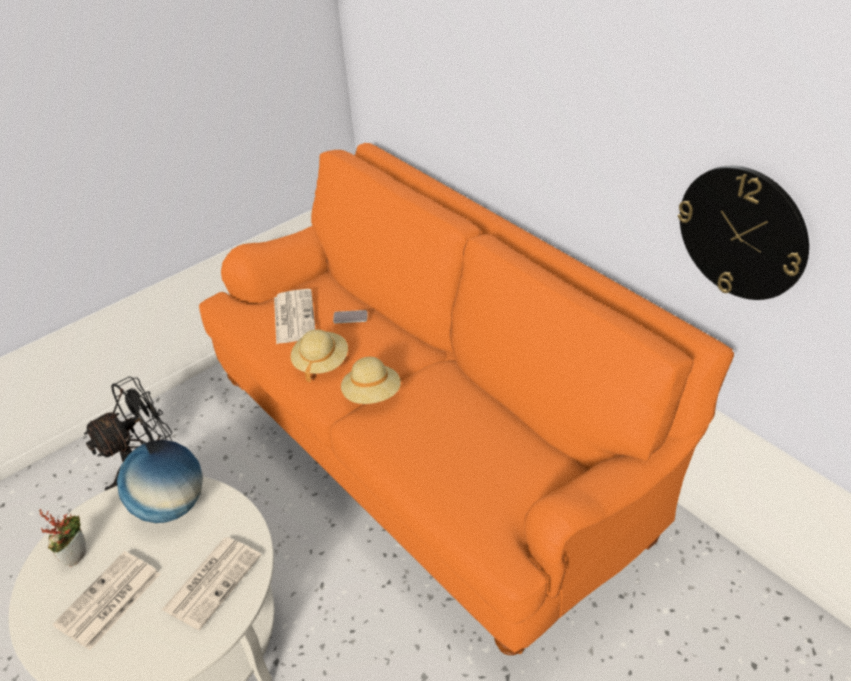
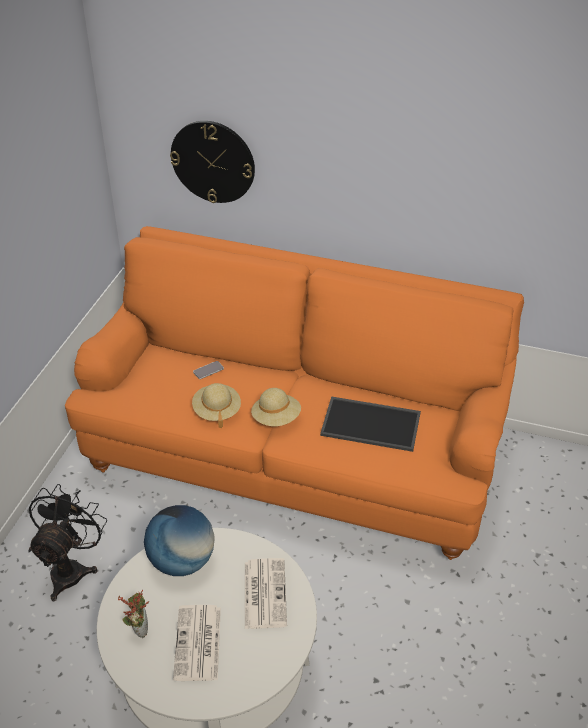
camera: 35 degrees left, 0 degrees up
newspaper [274,289,315,344] -> none
wall clock [678,166,809,300] -> wall clock moved to [170,121,255,203]
none -> tray [320,396,421,452]

